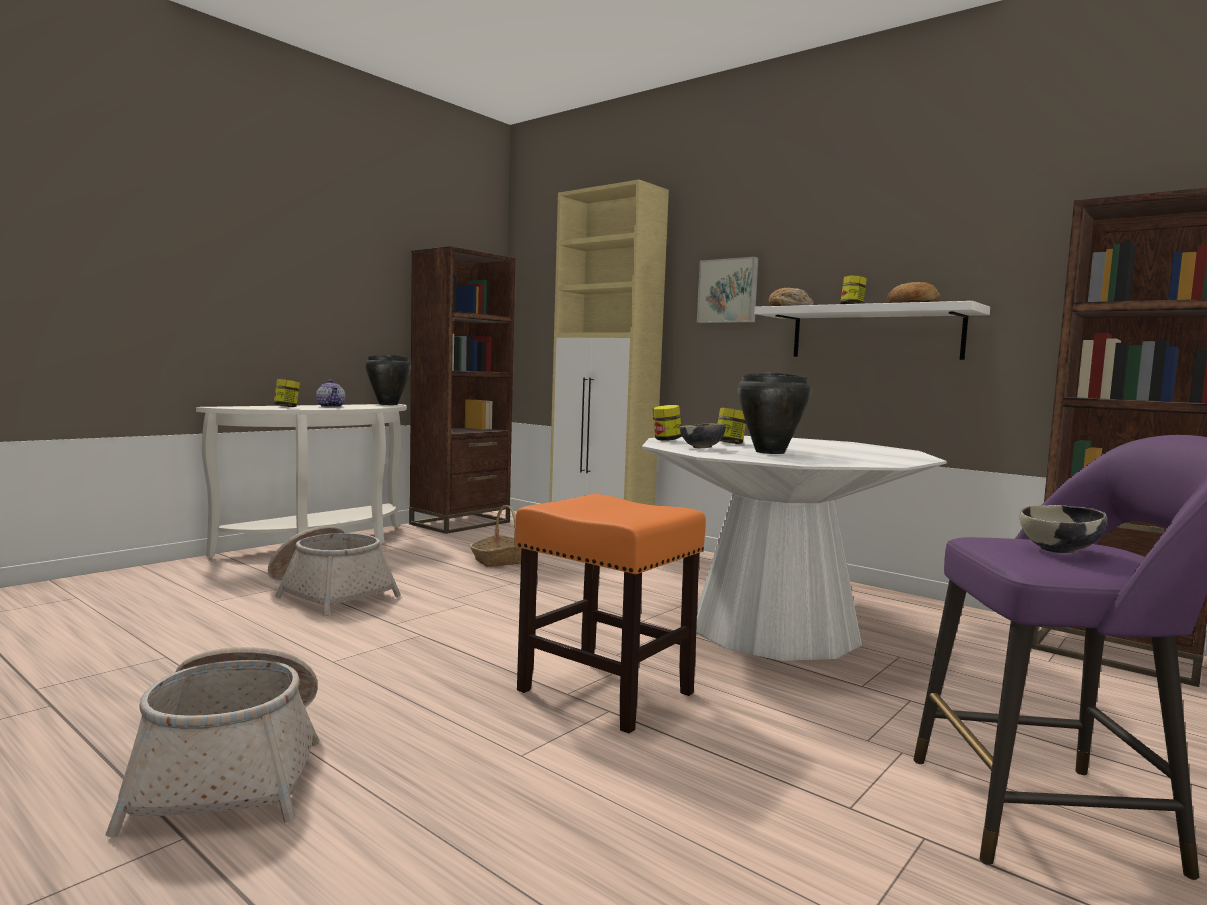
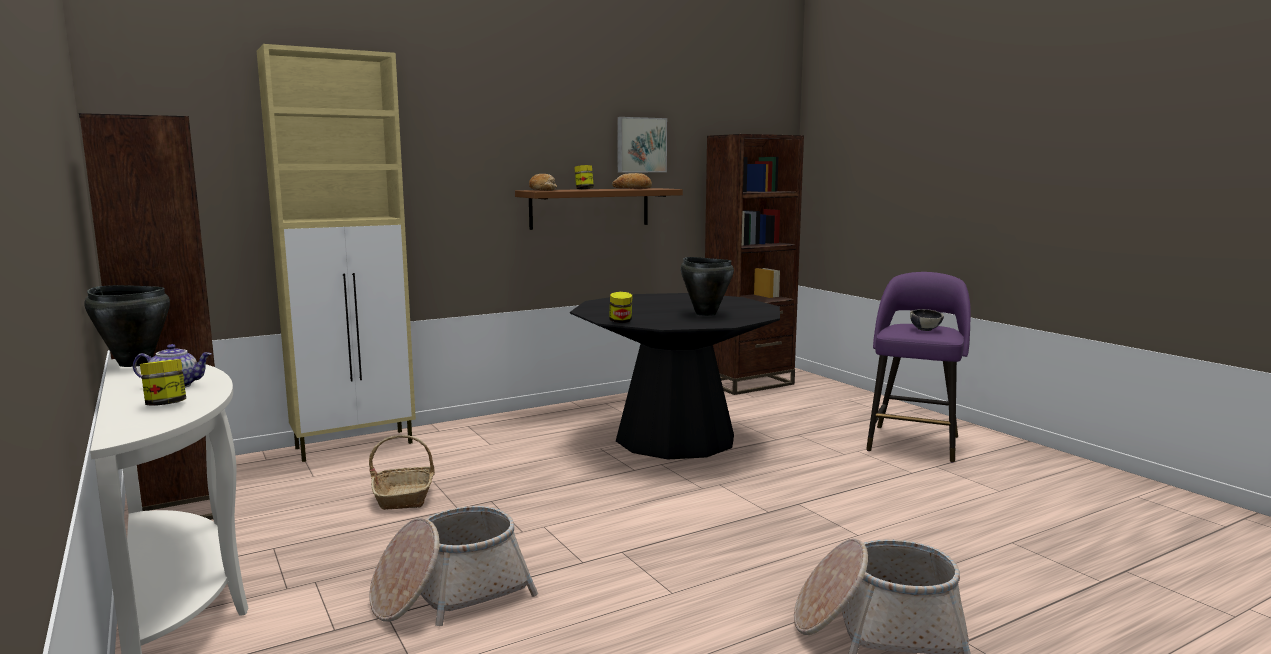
camera: 70 degrees left, 5 degrees up
orange stool [516,494,706,734] -> none
white dining table [642,436,947,661] -> black dining table [570,293,780,459]
bowl [679,423,726,448] -> none
picture [697,257,758,323] -> picture moved to [617,117,667,173]
jar [717,408,746,444] -> none
white shelf [754,301,990,360] -> brown shelf [515,188,683,230]

